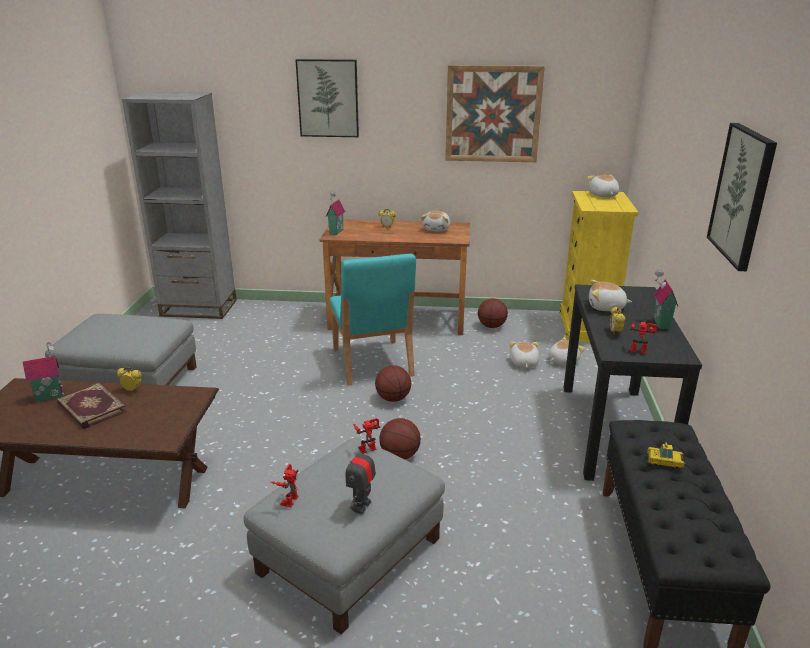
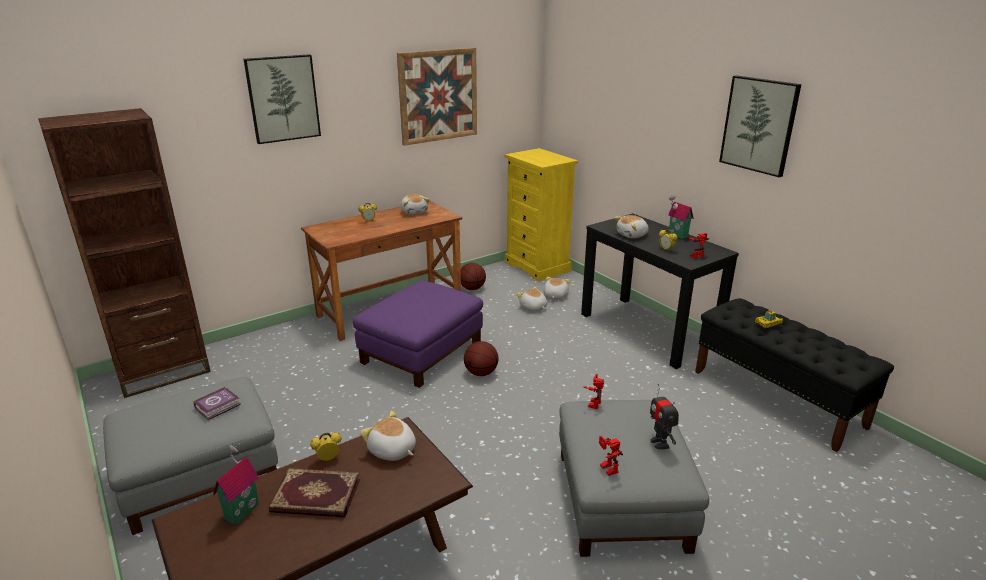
camera: 40 degrees left, 0 degrees up
grey bookcase [122,92,237,319] -> brown bookcase [38,108,211,398]
toy house [326,192,345,235] -> none
turquoise chair [330,254,416,386] -> purple ottoman [353,280,483,388]
basketball [379,418,421,459] -> none
plush toy [587,175,619,197] -> plush toy moved to [360,411,416,461]
none -> book [193,387,241,420]

